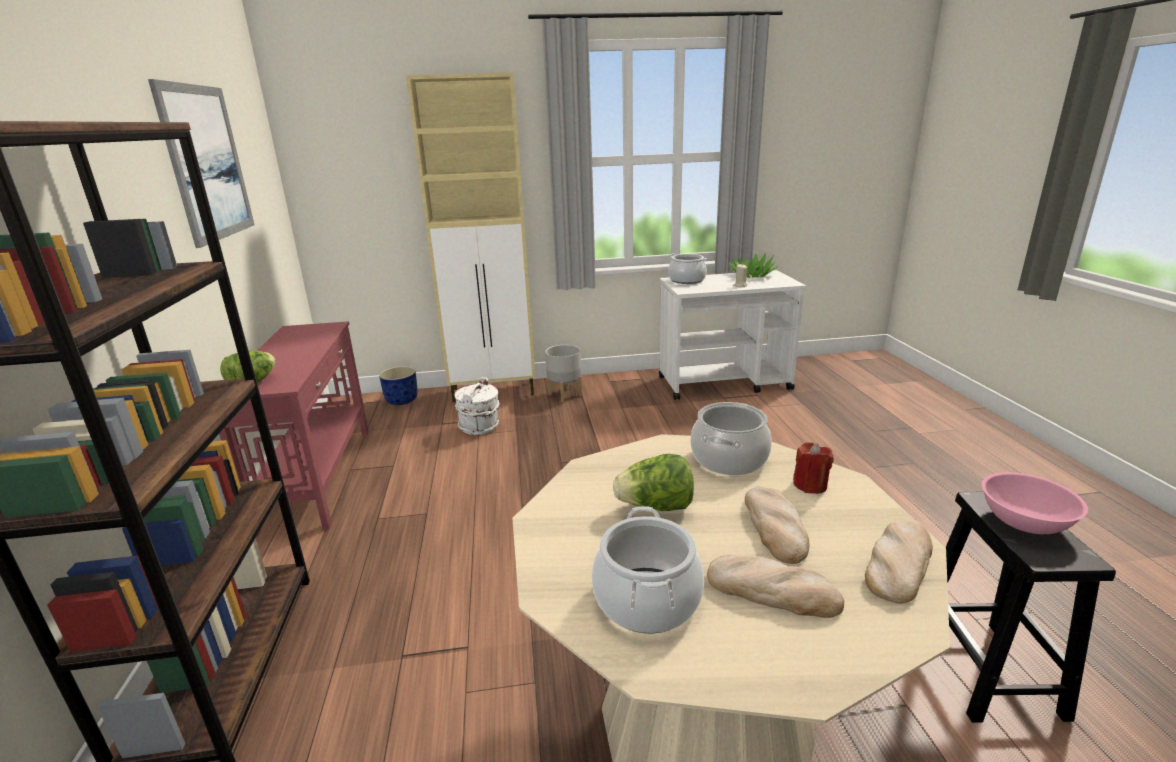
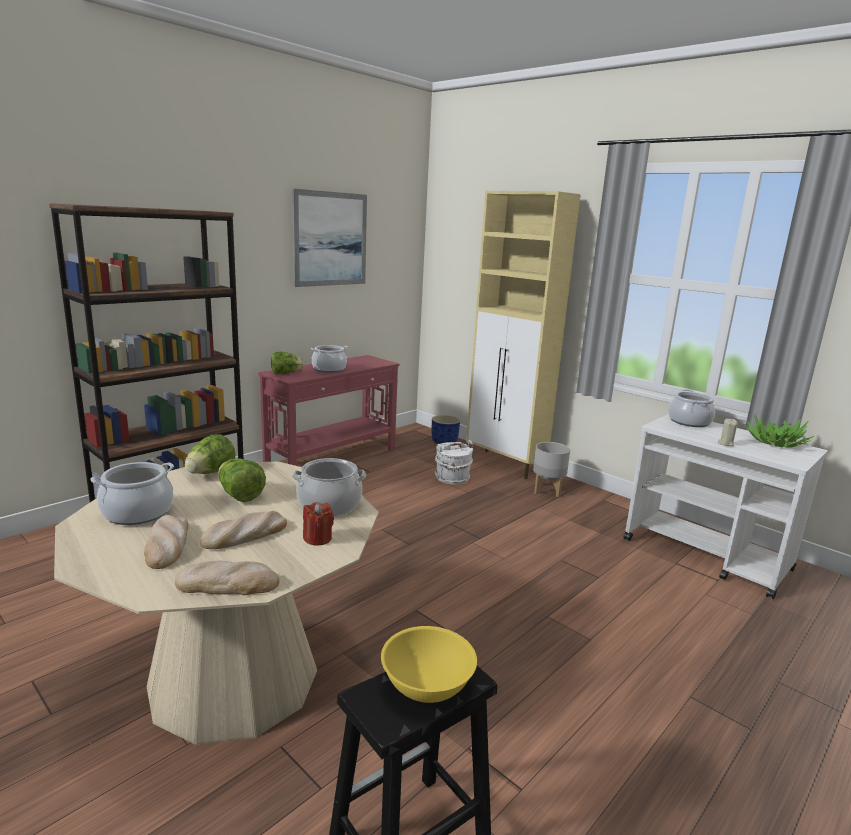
camera: 50 degrees right, 5 degrees down
pink bowl [982,472,1088,534] -> yellow bowl [381,626,477,703]
none -> lettuce [185,434,236,474]
none -> cooking pot [311,345,348,373]

